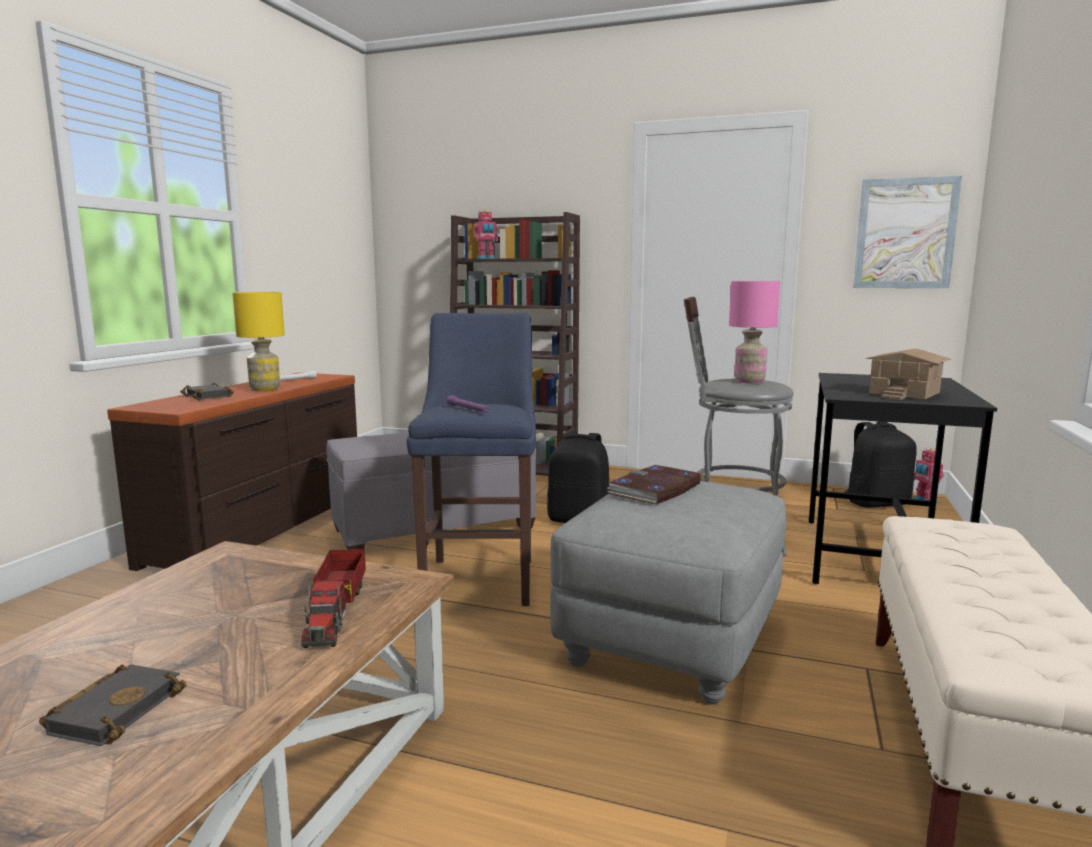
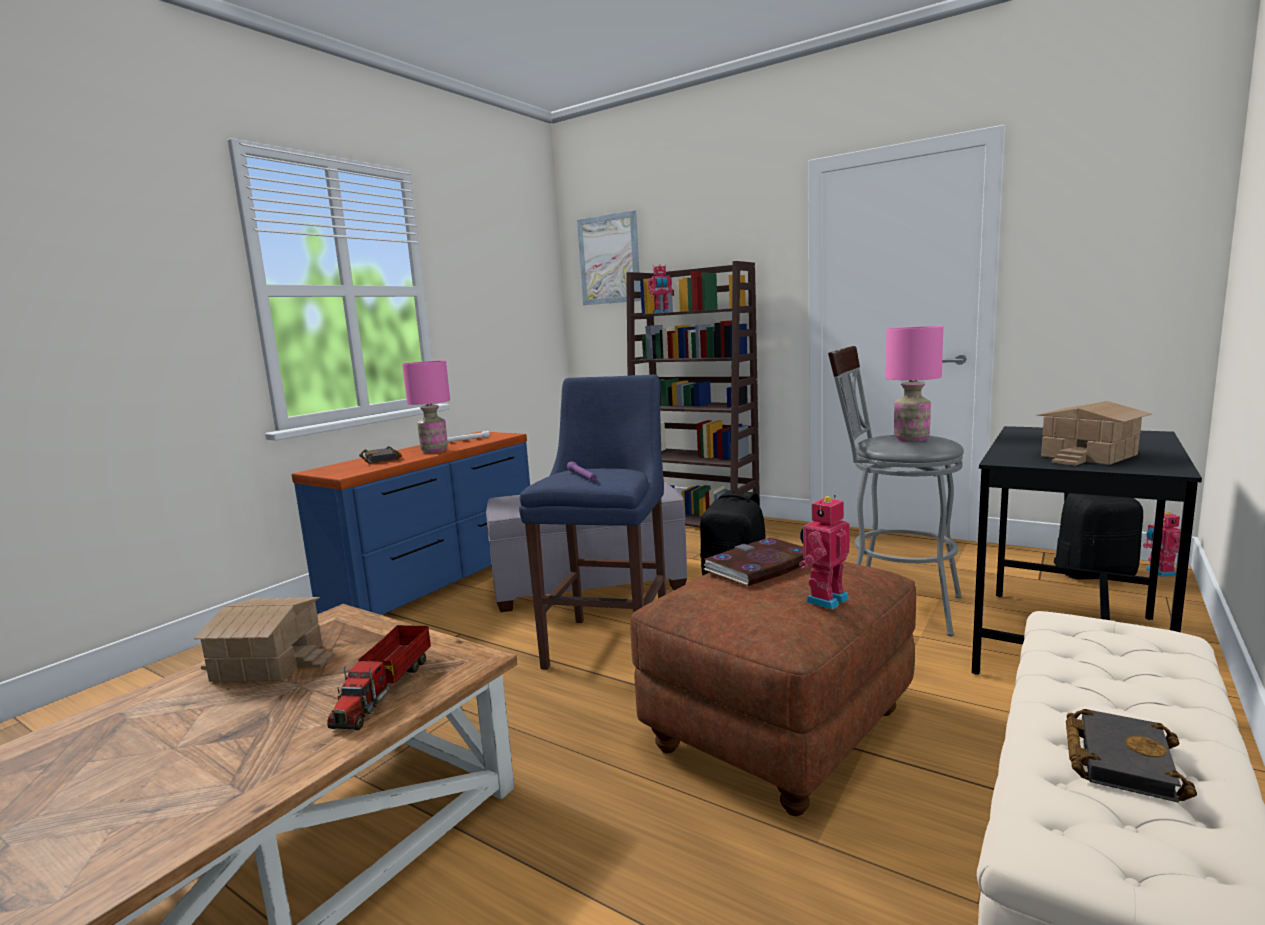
camera: 15 degrees right, 0 degrees up
black book [39,664,187,746] -> black book moved to [1066,709,1197,803]
brown dresser [107,373,357,571] -> blue dresser [292,431,530,615]
yellow table lamp [232,292,285,391] -> pink table lamp [402,361,450,453]
grey ottoman [550,481,786,705] -> brown ottoman [630,561,916,816]
picture [853,176,962,288] -> picture moved to [577,210,641,305]
none -> toy house [193,597,334,682]
none -> toy robot [799,495,850,610]

